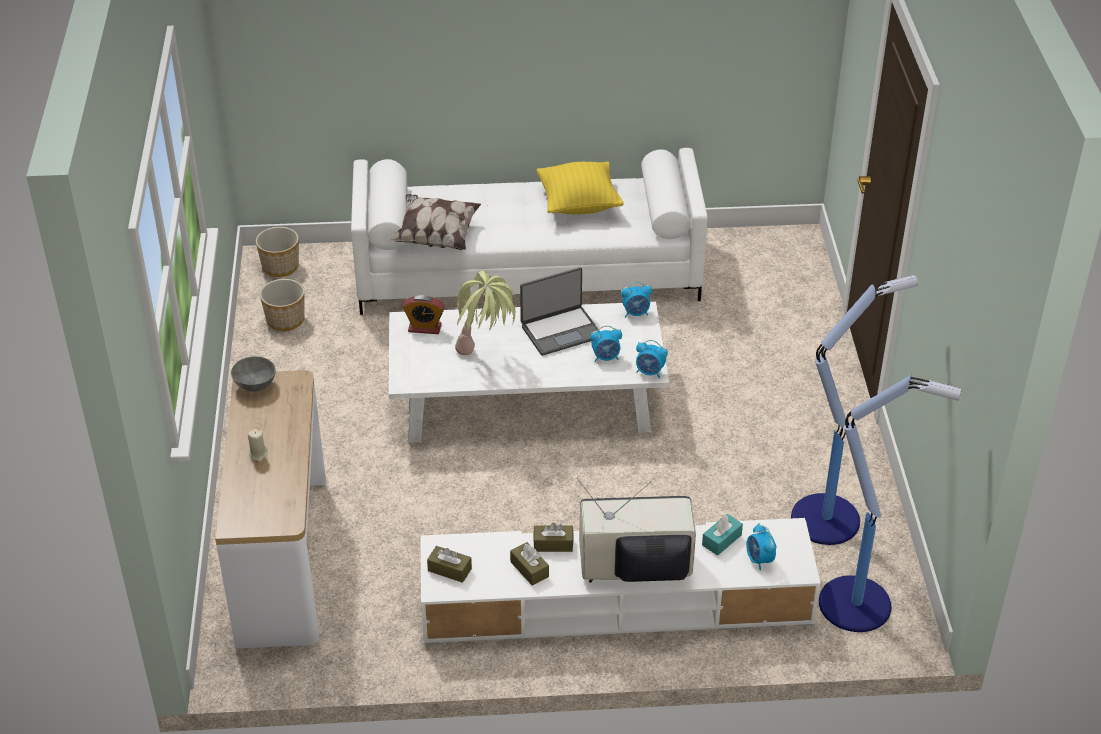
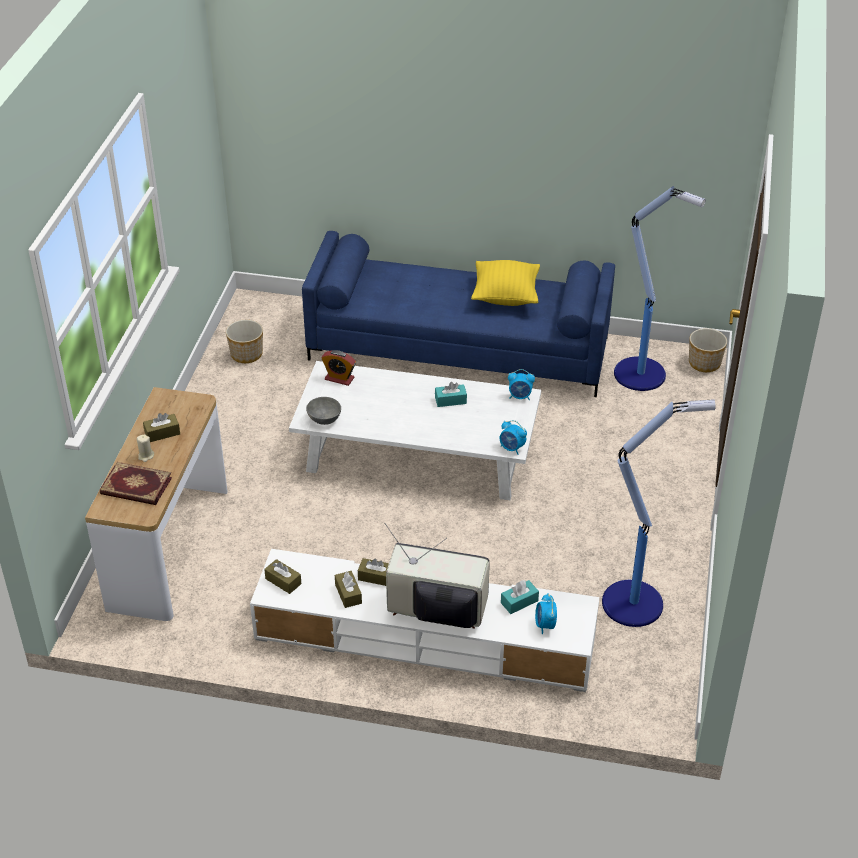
camera: 15 degrees right, 0 degrees up
grey bowl [231,356,276,392] -> grey bowl moved to [306,397,341,425]
planter [256,227,299,277] -> planter moved to [689,328,727,372]
white sofa [351,148,708,315] -> blue sofa [302,231,615,397]
pillow [389,194,481,250] -> none
potted plant [455,271,516,355] -> none
laptop [520,267,600,356] -> turquoise tissue box [435,382,467,407]
alarm clock [590,325,622,362] -> none
floor lamp [819,375,962,632] -> floor lamp moved to [614,186,706,391]
none -> book [100,462,172,505]
none -> brown tissue box [143,413,180,442]

